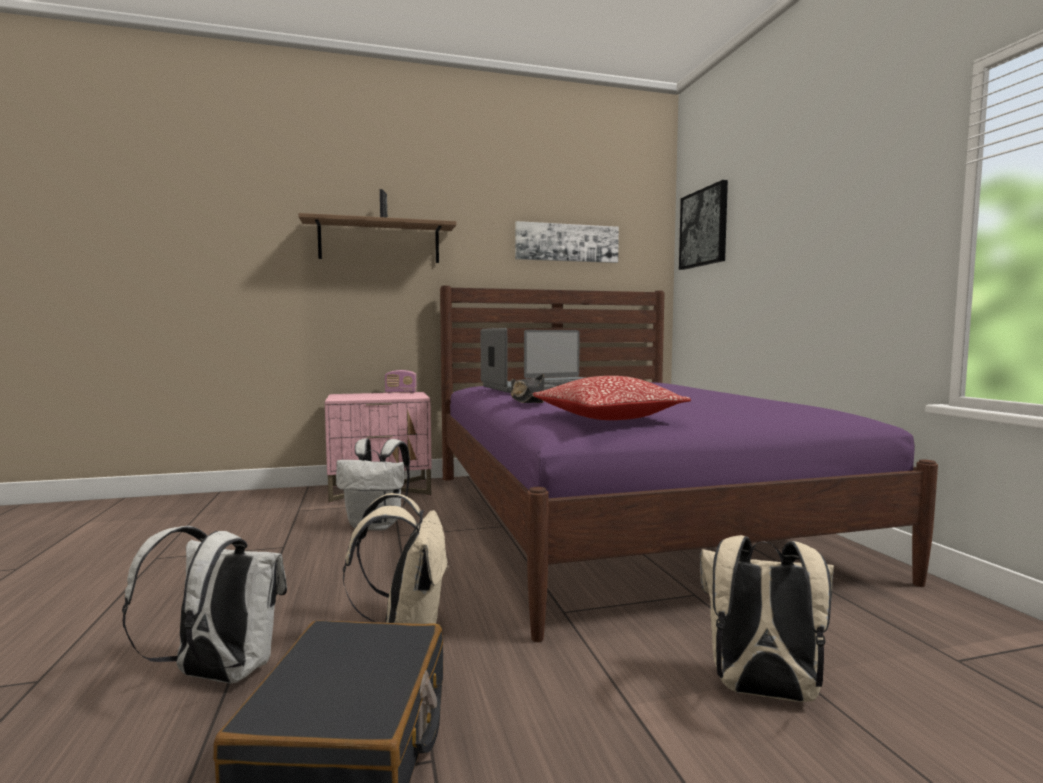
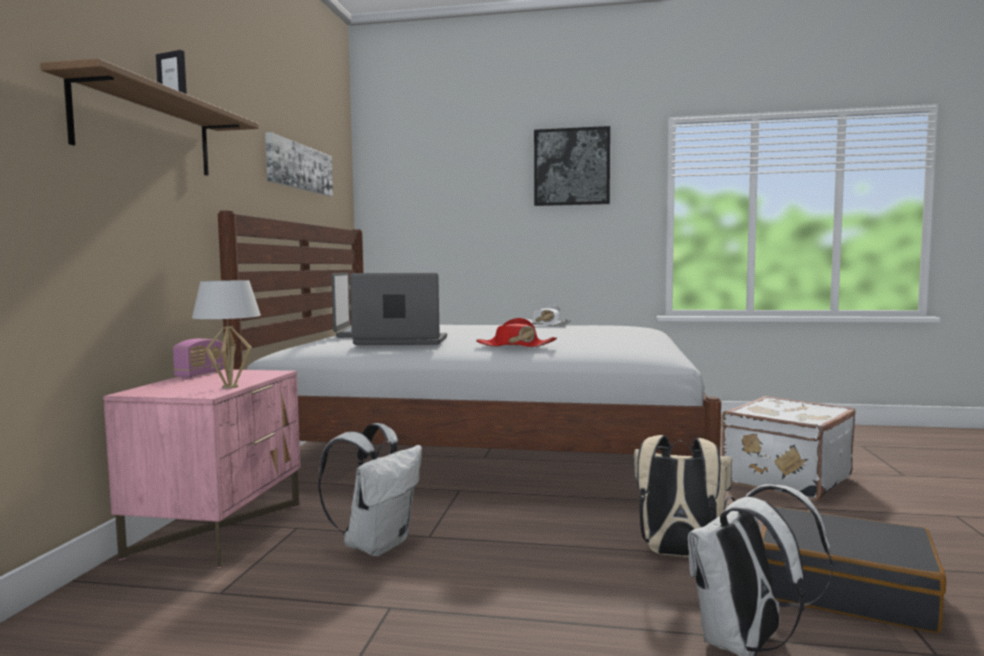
camera: 65 degrees left, 0 degrees up
purple bed [440,286,938,642] -> white bed [218,211,721,456]
black hat [511,374,544,403] -> red hat [476,318,557,347]
pillow [533,376,691,420] -> none
picture [679,180,728,270] -> picture moved to [534,126,610,206]
beige backpack [700,535,834,702] -> white suitcase [721,396,856,501]
none -> white table lamp [192,280,261,389]
none -> white hat [527,304,571,326]

